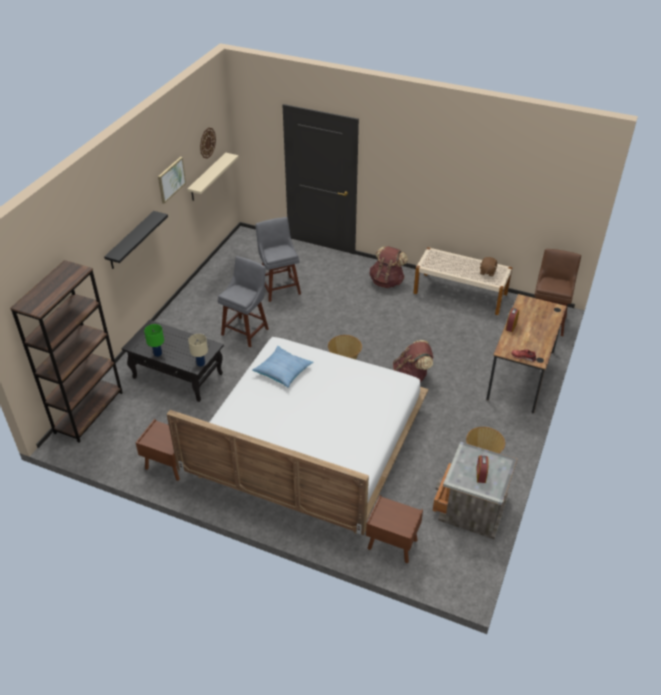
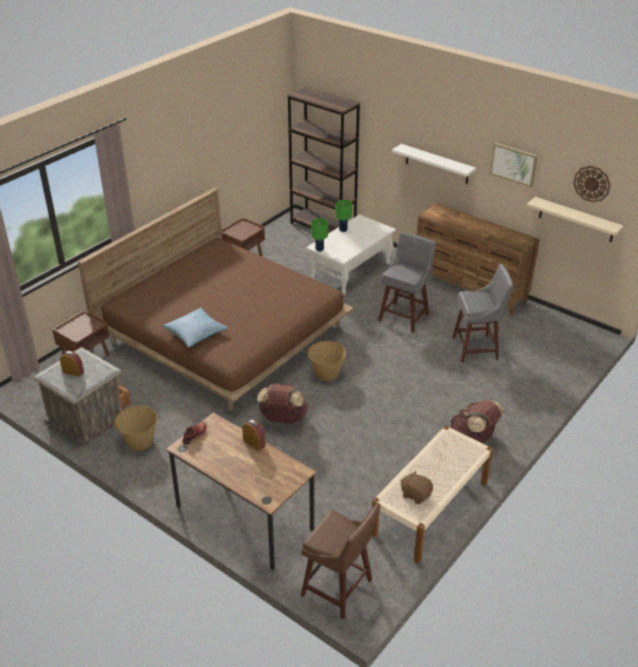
camera: 105 degrees right, 5 degrees down
black shelf [104,211,168,269] -> white shelf [392,144,476,184]
black coffee table [121,320,224,402] -> white coffee table [306,214,396,295]
white bed [167,337,429,535] -> brown bed [78,188,354,410]
beige table lamp [188,334,208,366] -> green table lamp [311,218,328,252]
grey chair [218,256,269,347] -> grey chair turned 105 degrees counterclockwise [378,232,436,333]
pillow [252,346,314,388] -> pillow moved to [162,307,229,348]
none -> brown dresser [416,203,540,316]

